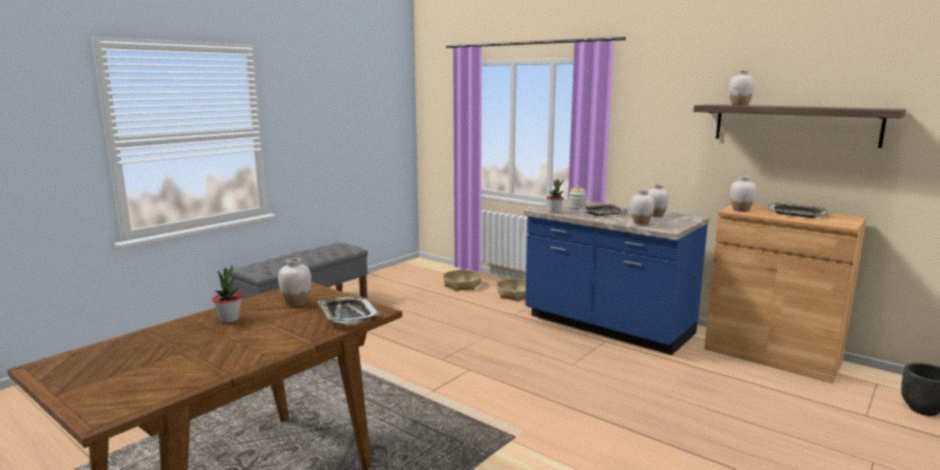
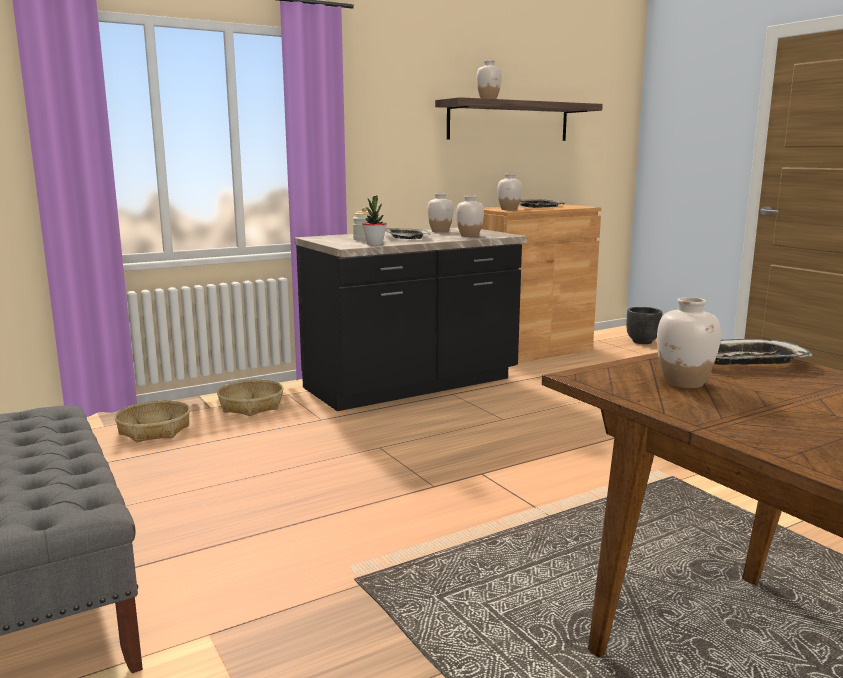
camera: 70 degrees left, 0 degrees up
potted plant [212,265,242,323] -> none
blue counter [524,198,709,355] -> black counter [295,227,527,411]

